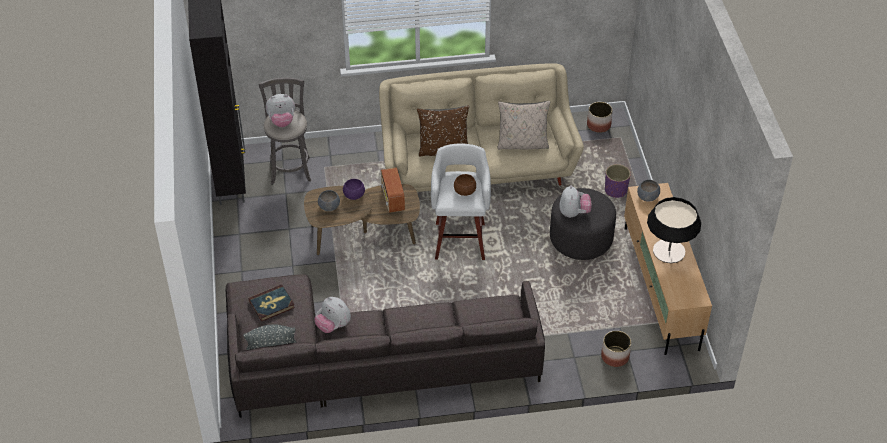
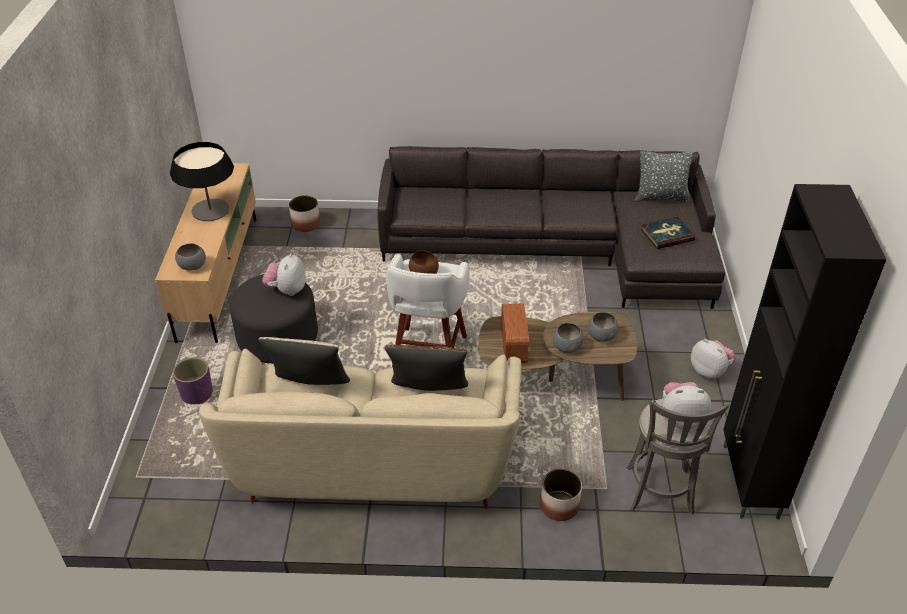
camera: 170 degrees left, 5 degrees down
plush toy [314,297,351,333] -> plush toy moved to [691,339,735,379]
purple bowl [343,179,365,200] -> grey bowl [553,323,584,353]
planter [587,102,613,133] -> planter moved to [540,469,582,521]

